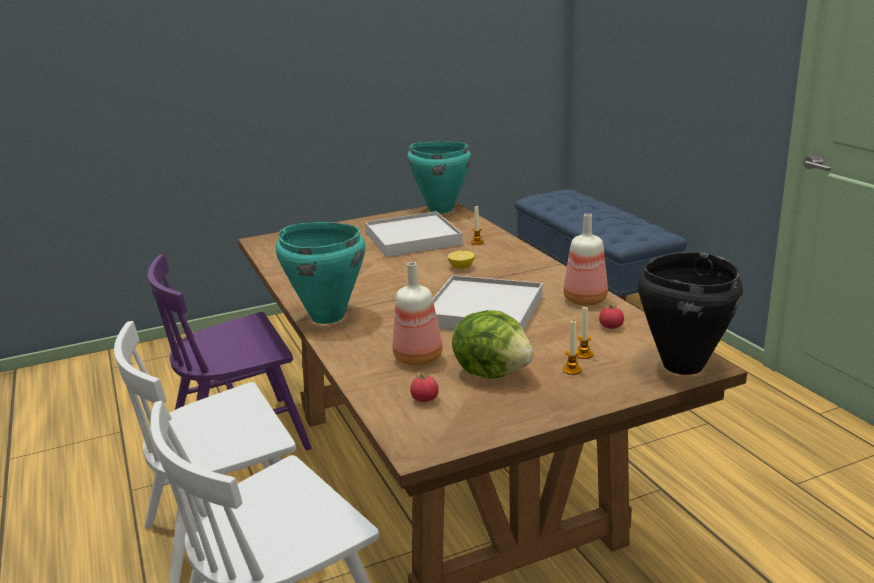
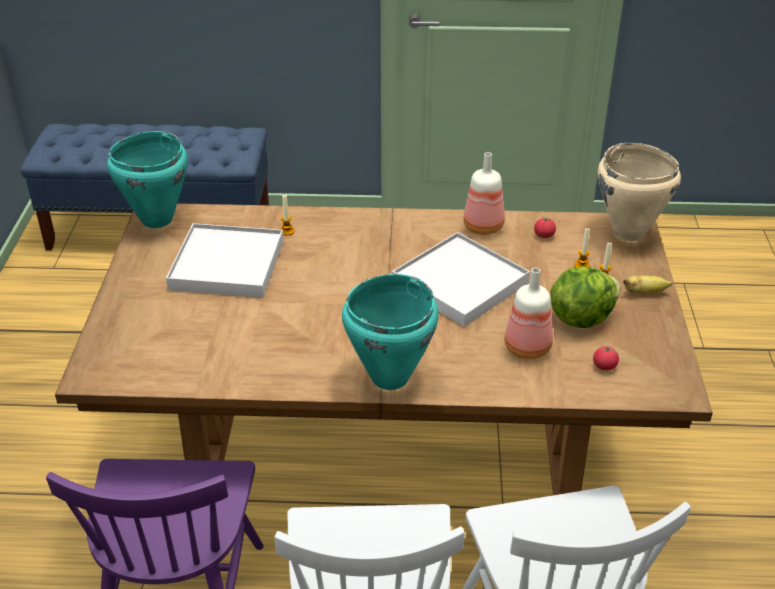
camera: 65 degrees left, 15 degrees up
lemon [448,251,475,269] -> none
black cooking pot [638,252,743,375] -> beige cooking pot [598,143,681,241]
none -> banana [623,275,672,293]

